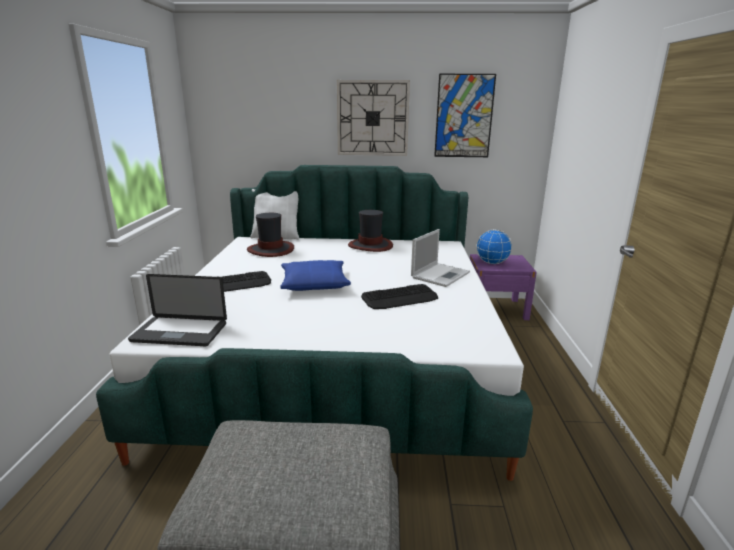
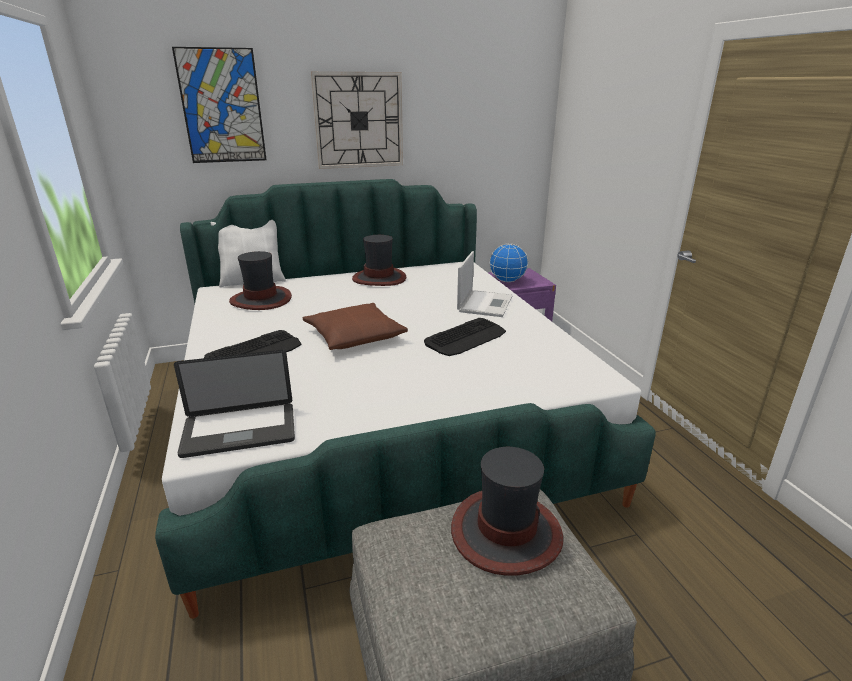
camera: 20 degrees left, 5 degrees up
blue pillow [281,260,351,291] -> brown pillow [303,303,408,350]
picture [434,74,496,157] -> picture moved to [172,47,266,163]
none -> hat [451,447,563,576]

